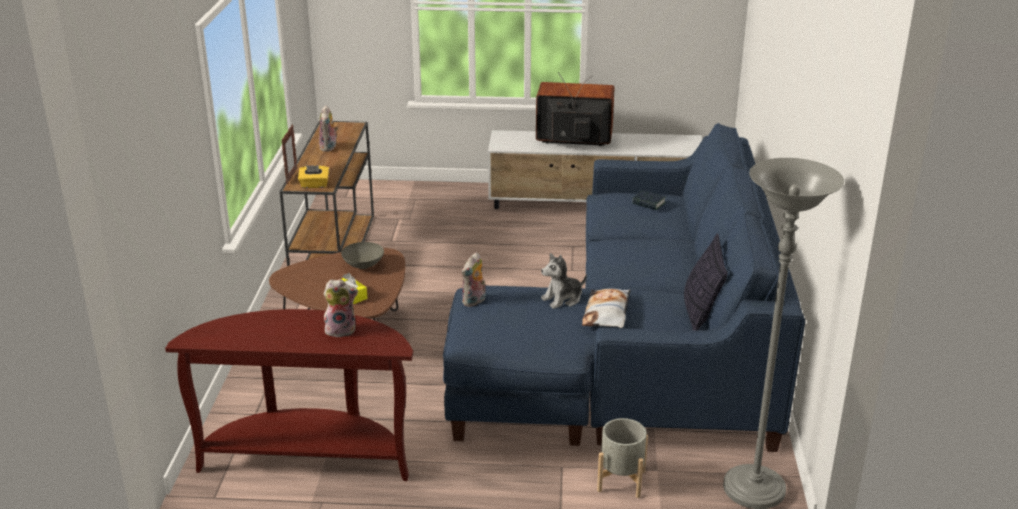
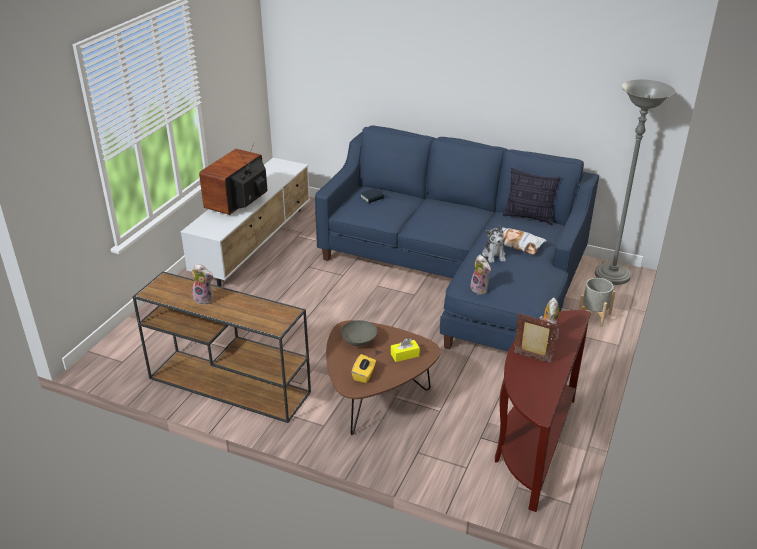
camera: 70 degrees left, 5 degrees up
picture frame [282,124,297,184] -> picture frame moved to [513,313,559,363]
yellow tissue box [298,165,329,188] -> yellow tissue box moved to [352,354,376,383]

